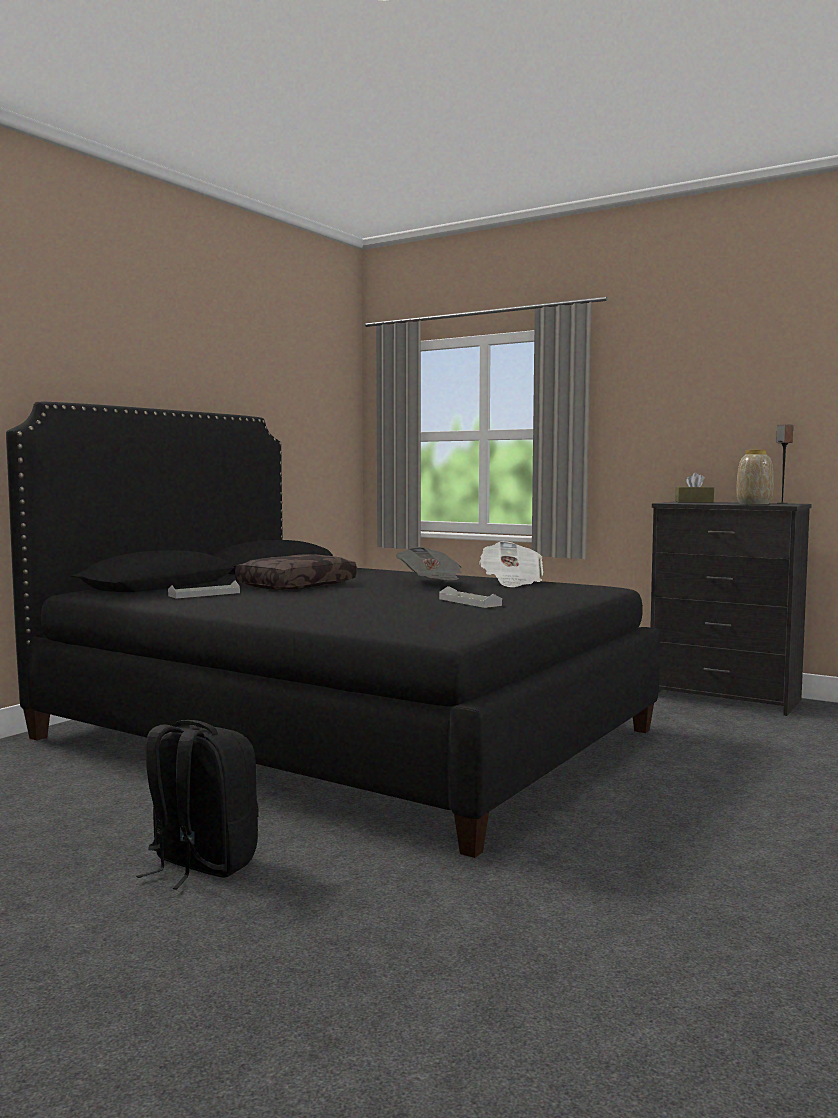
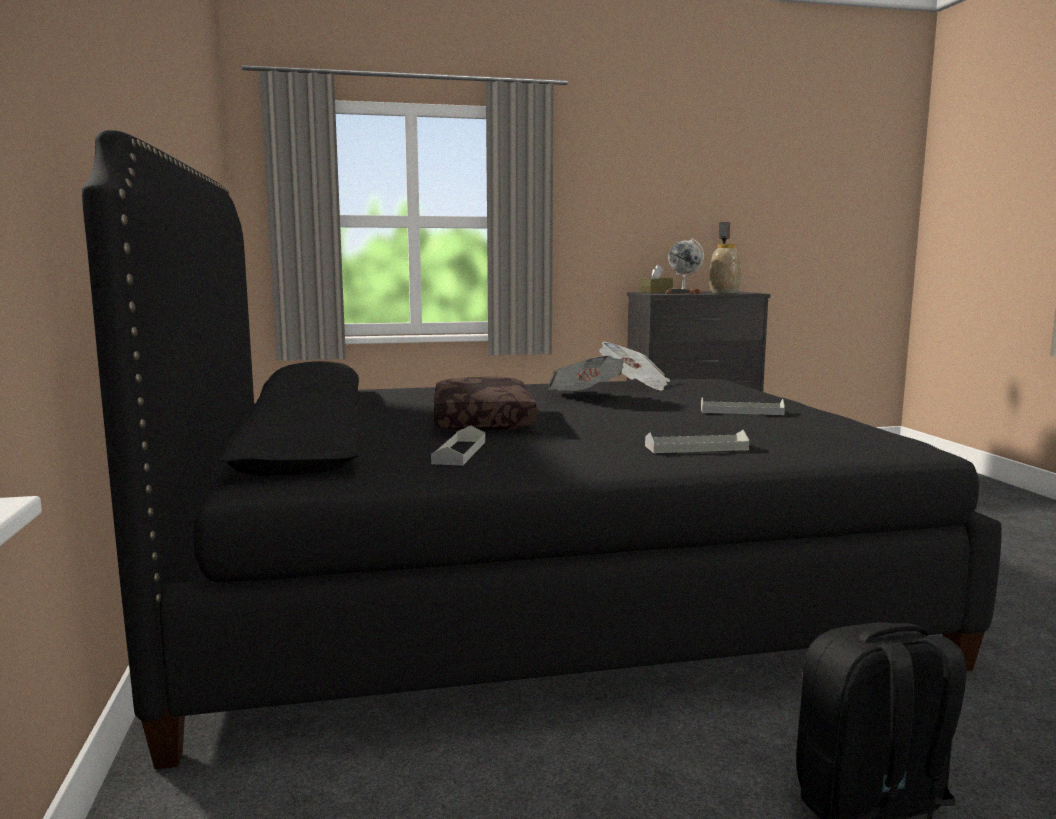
camera: 45 degrees left, 5 degrees up
none -> grey tray [645,430,749,453]
none -> globe [666,239,704,294]

